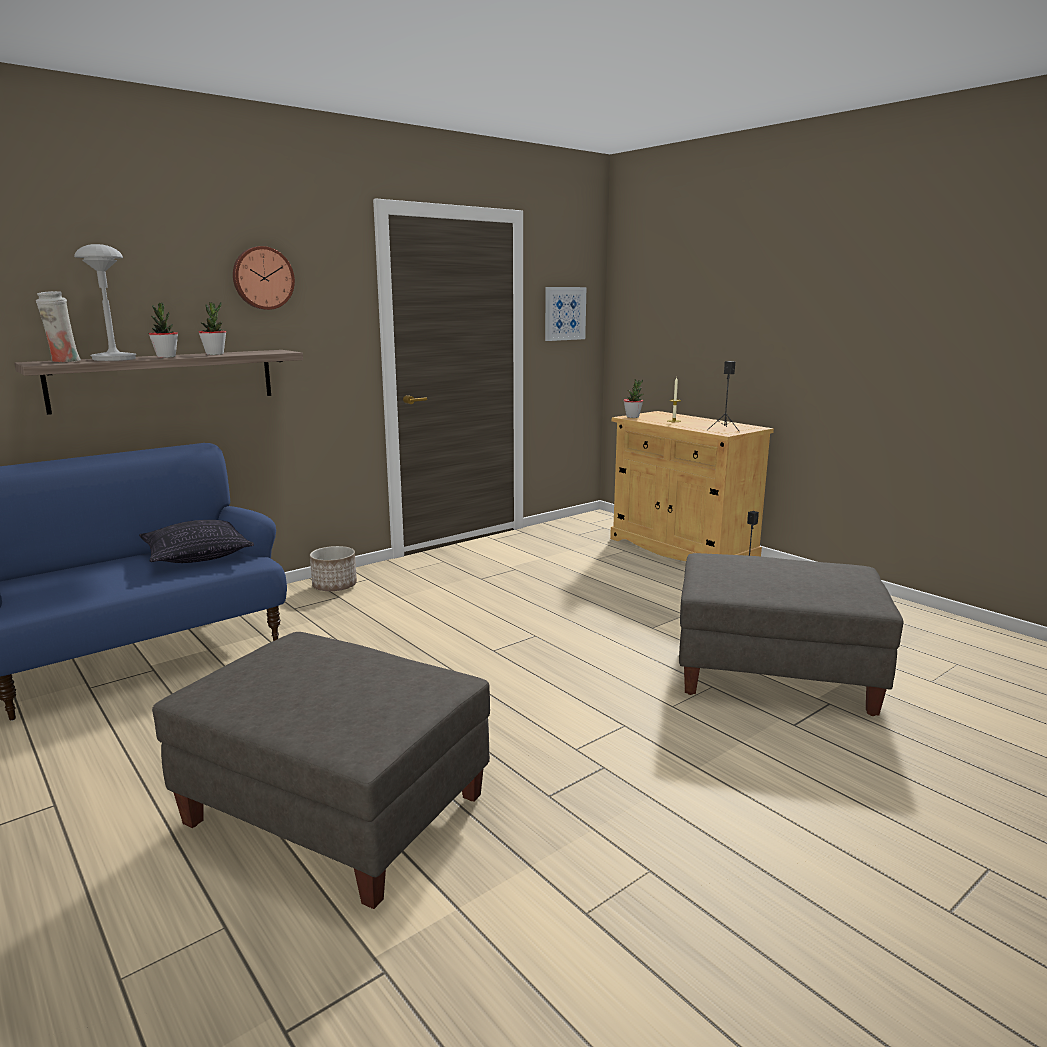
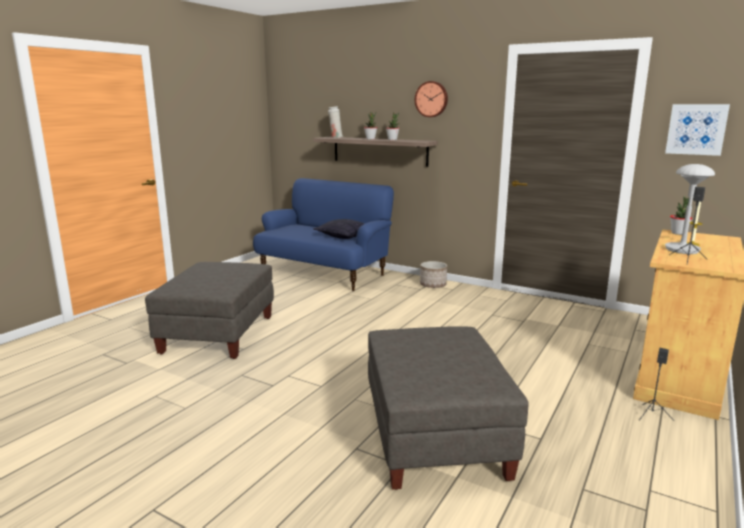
camera: 70 degrees right, 0 degrees up
grey table lamp [74,244,136,361] -> grey table lamp moved to [665,164,715,254]

